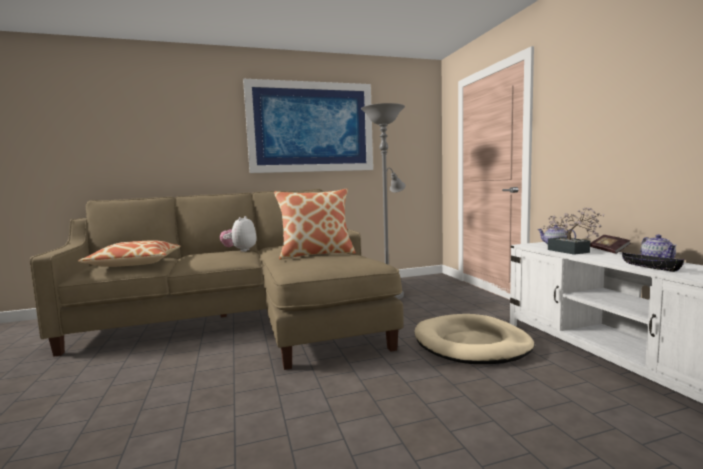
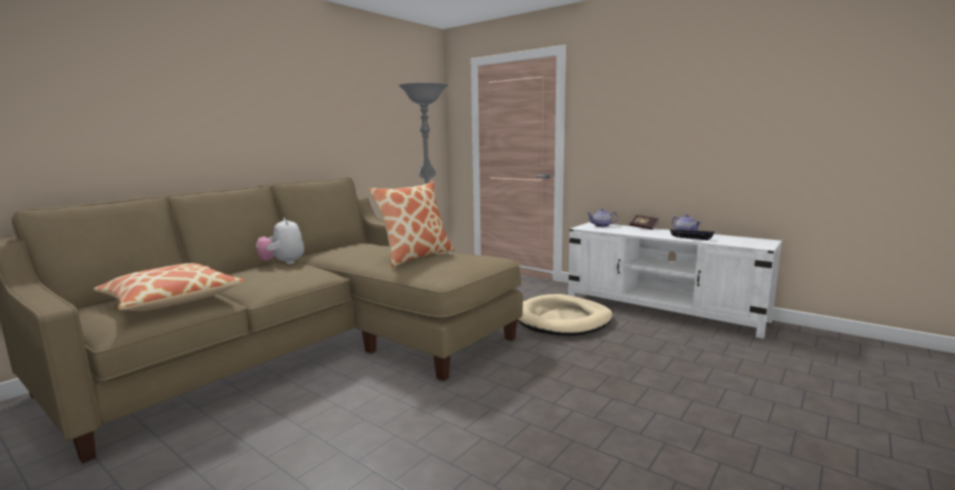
camera: 35 degrees left, 5 degrees up
picture [243,79,373,173] -> none
potted plant [541,207,604,255] -> none

